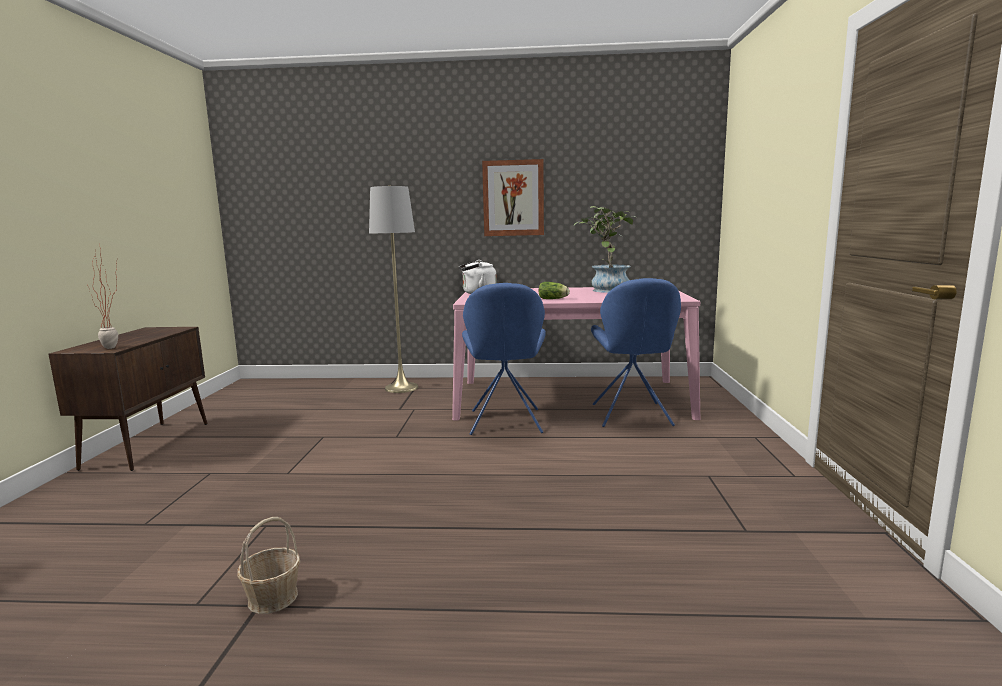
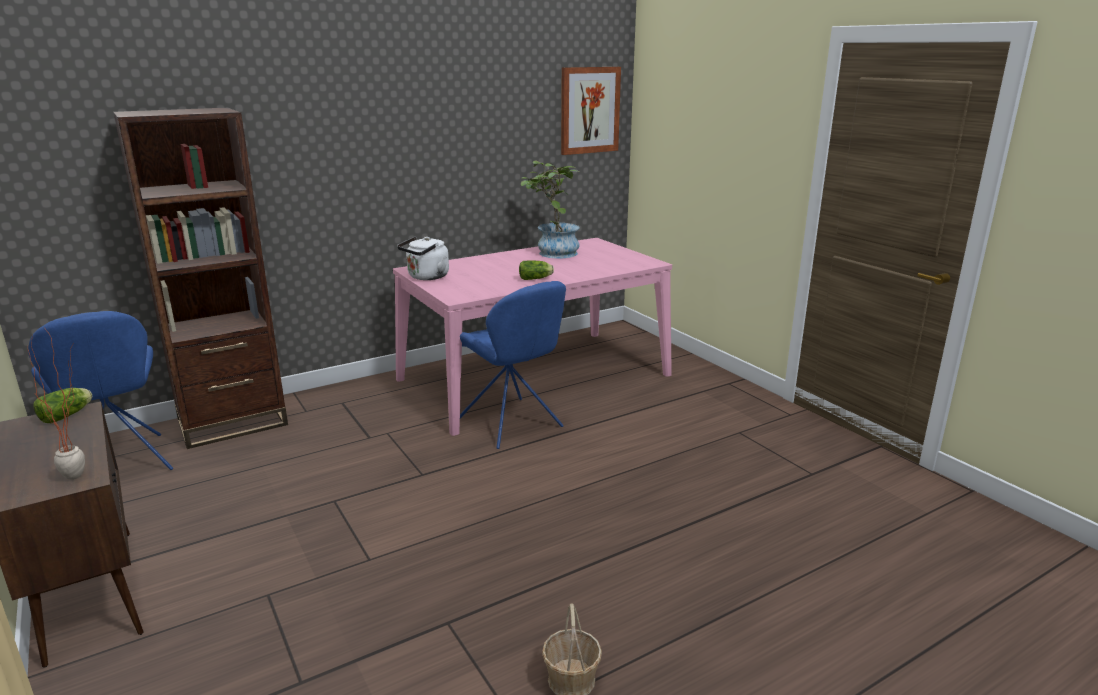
camera: 35 degrees left, 10 degrees up
grey floor lamp [369,185,418,393] -> none
picture [482,159,544,236] -> picture moved to [561,67,621,155]
blue chair [591,278,681,427] -> blue chair moved to [28,311,173,470]
none -> lettuce [33,388,92,423]
none -> brown bookcase [113,108,288,449]

